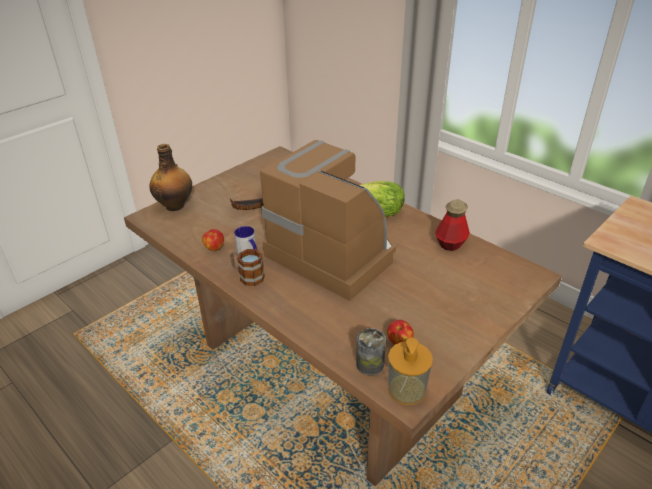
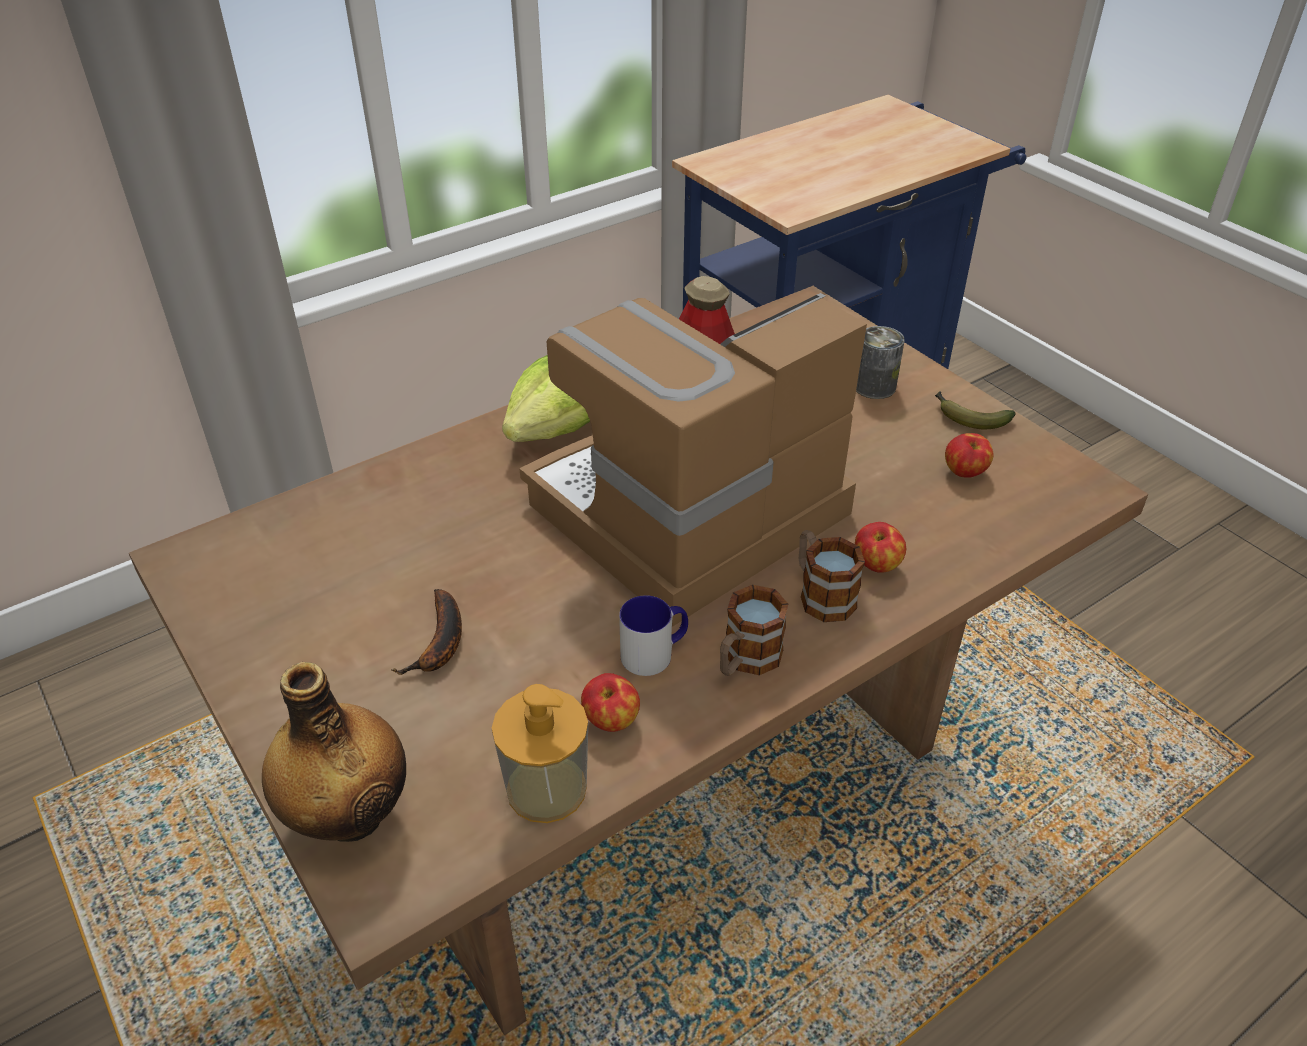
camera: 80 degrees left, 5 degrees up
can [356,328,386,376] -> can moved to [856,326,905,399]
soap dispenser [388,338,433,405] -> soap dispenser moved to [492,684,588,823]
none -> mug [799,530,865,622]
none -> apple [855,522,906,573]
none -> banana [935,391,1016,429]

